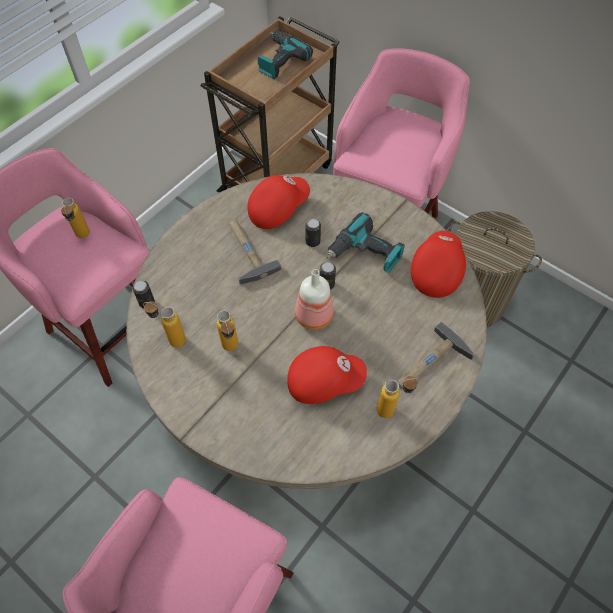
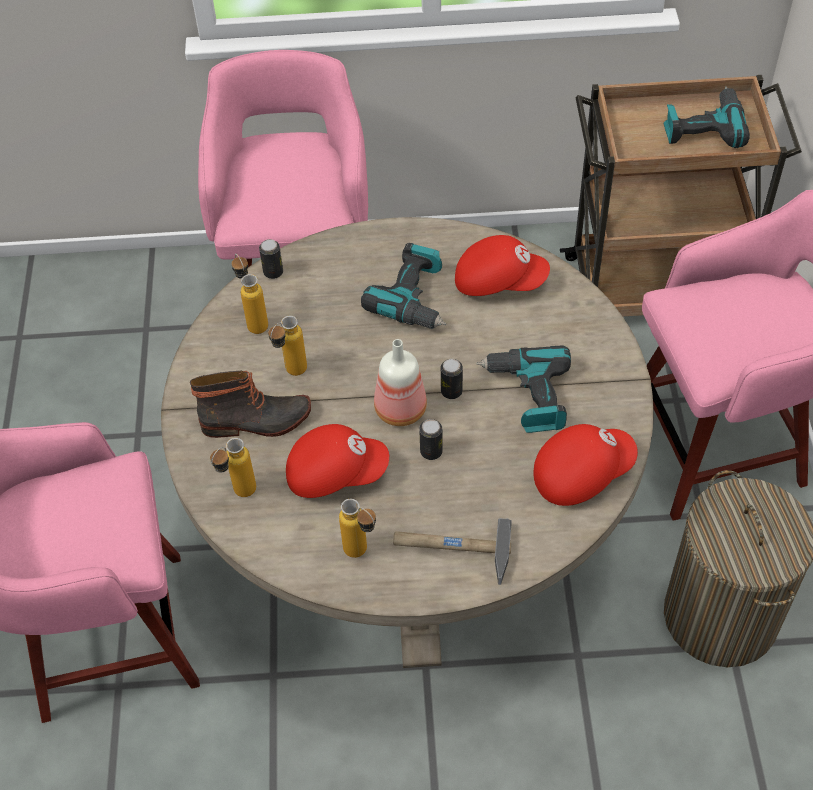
camera: 50 degrees right, 5 degrees down
bottle [61,198,90,238] -> bottle moved to [210,438,256,497]
hammer [229,220,281,285] -> power drill [361,243,446,329]
red cap [287,346,367,404] -> red cap turned 45 degrees counterclockwise [286,424,389,498]
can [306,219,321,247] -> can moved to [419,419,443,460]
none -> boot [190,371,311,438]

